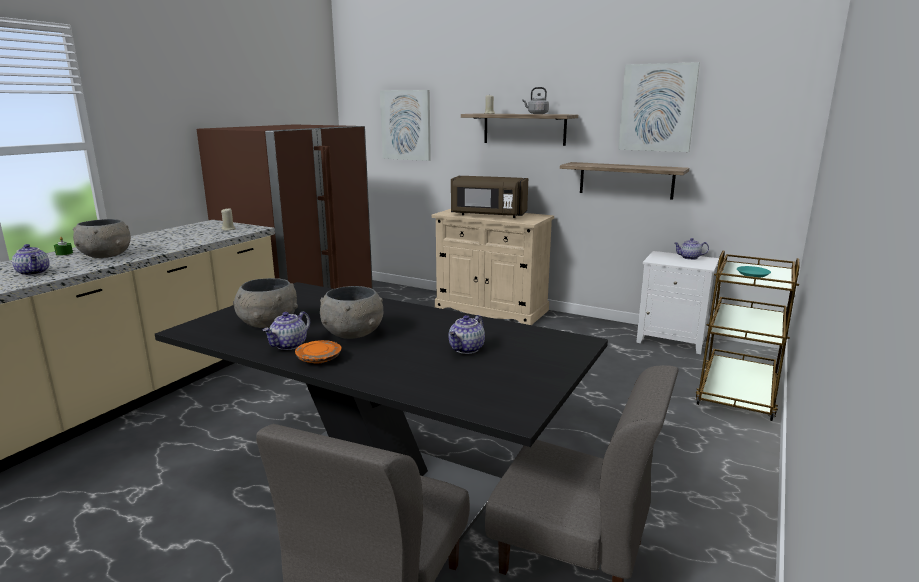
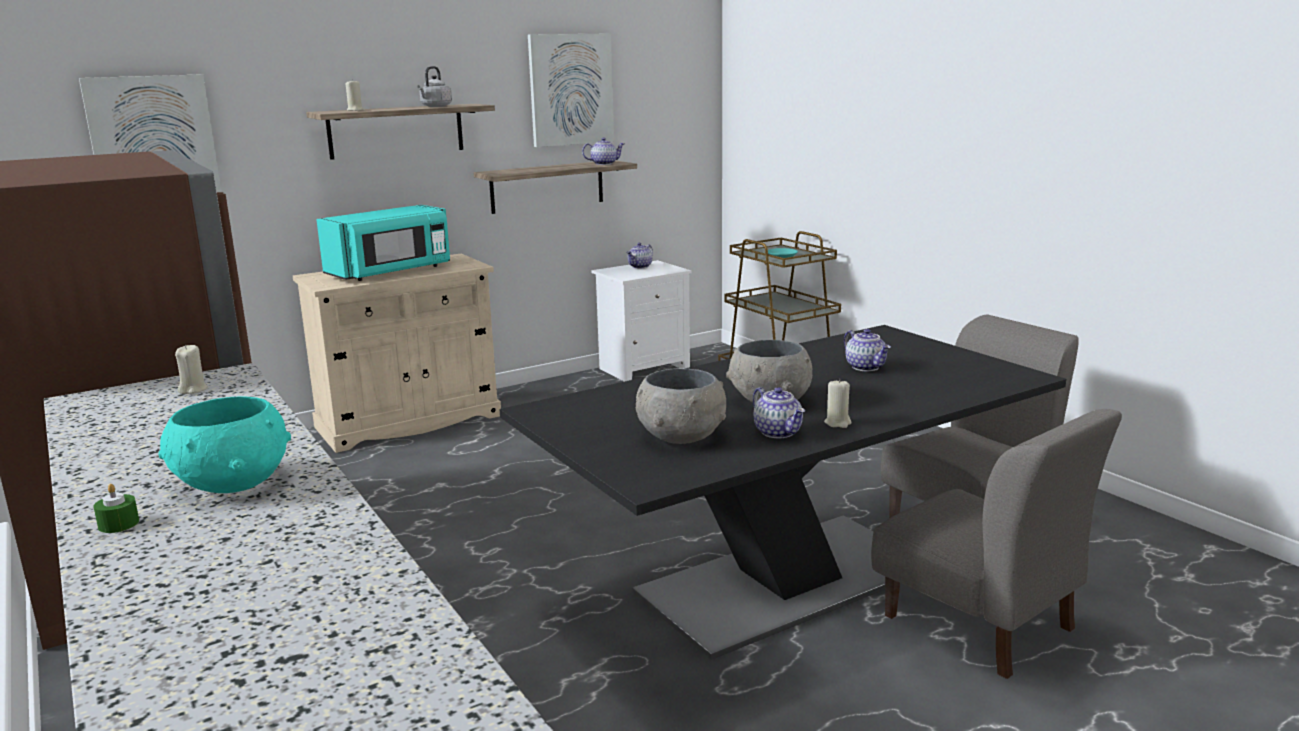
camera: 60 degrees left, 0 degrees up
teapot [12,244,50,276] -> teapot moved to [582,138,624,165]
grey bowl [73,219,131,258] -> turquoise bowl [158,396,291,493]
orange plate [295,340,341,364] -> beige candle [824,379,851,428]
brown microwave [451,176,528,218] -> turquoise microwave [316,205,450,281]

